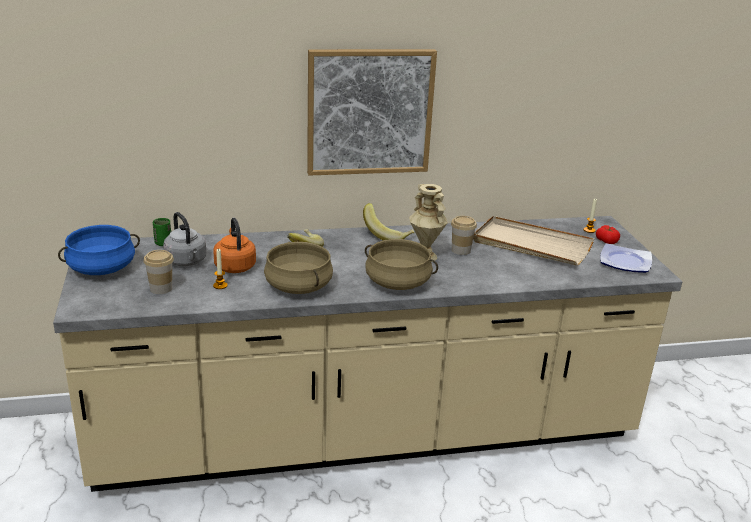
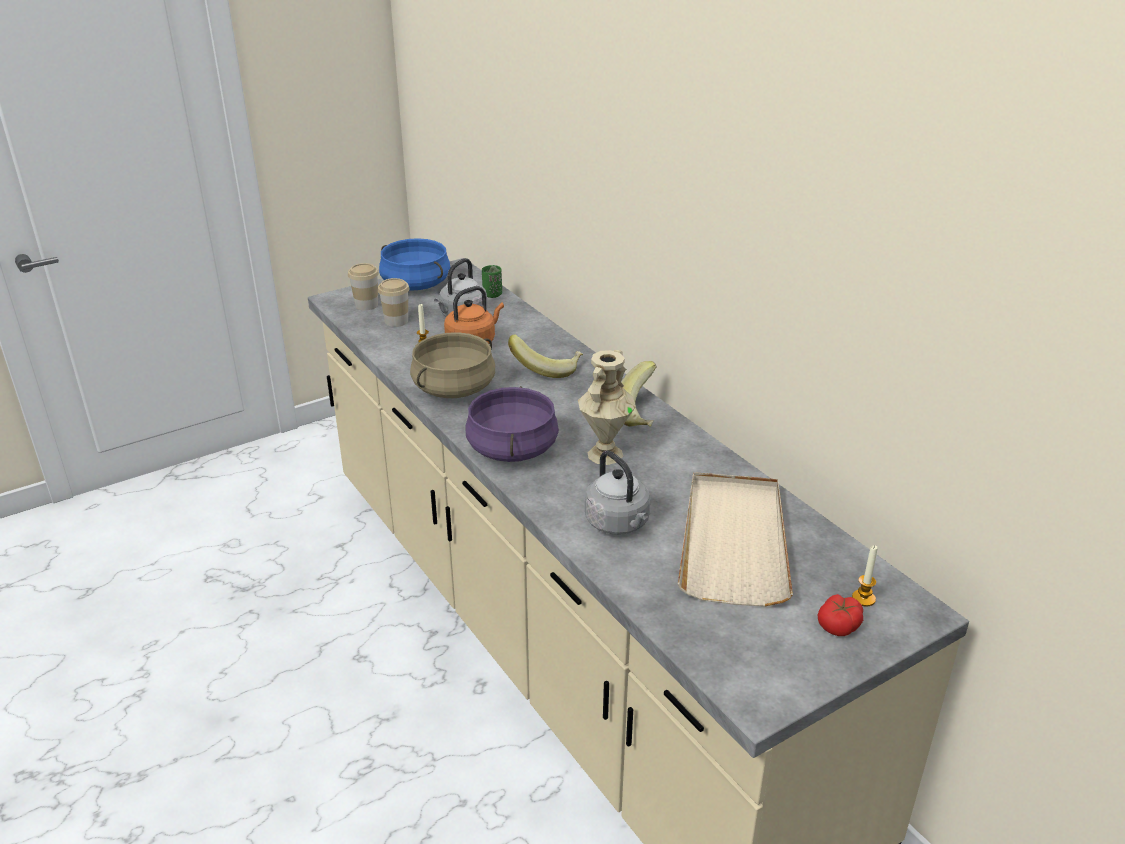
camera: 70 degrees right, 5 degrees up
picture [307,49,437,176] -> none
beige cooking pot [365,239,438,290] -> purple cooking pot [466,386,559,462]
cup [451,216,477,255] -> cup moved to [348,263,379,310]
plate [600,243,652,273] -> none
none -> grey kettle [585,450,650,535]

